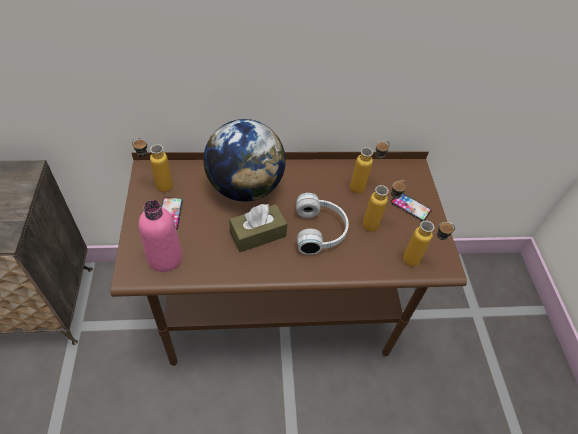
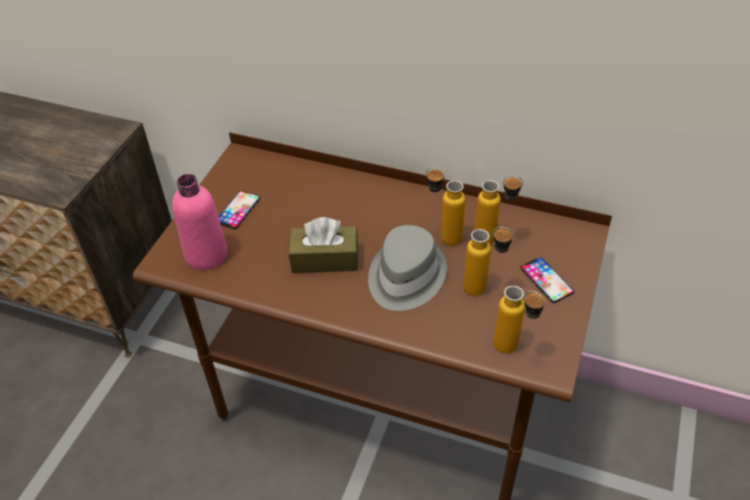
camera: 30 degrees right, 5 degrees down
bottle [132,138,172,192] -> bottle moved to [426,166,465,246]
globe [203,119,286,202] -> none
white headphones [296,193,349,255] -> grey hat [368,225,447,311]

